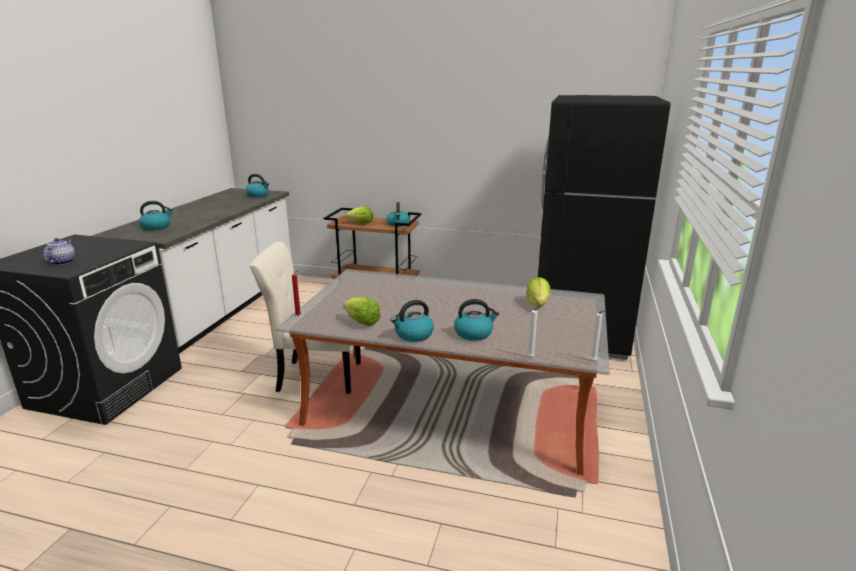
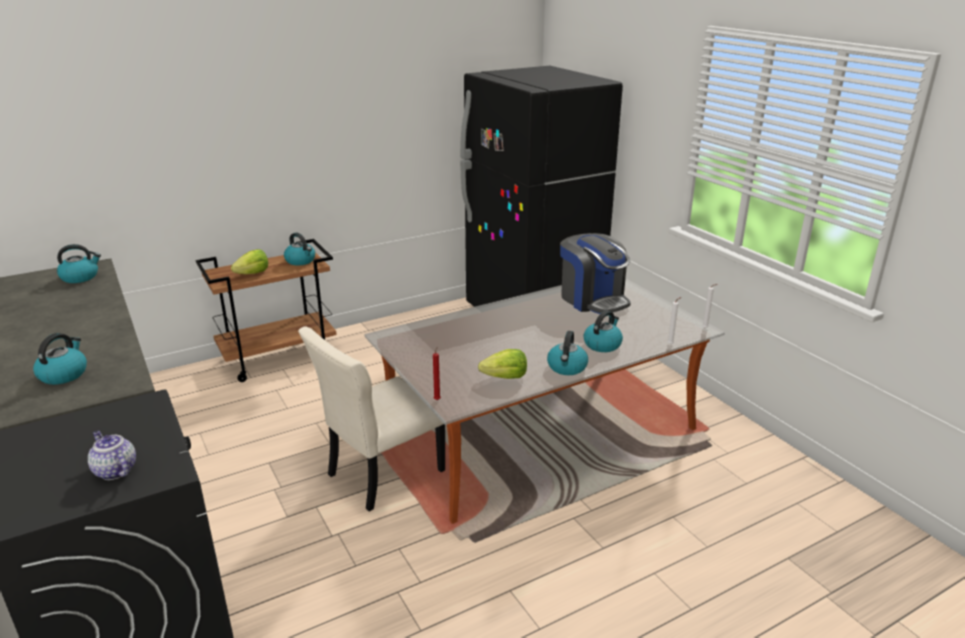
camera: 45 degrees left, 5 degrees up
lettuce [526,277,551,307] -> coffee machine [560,233,631,314]

